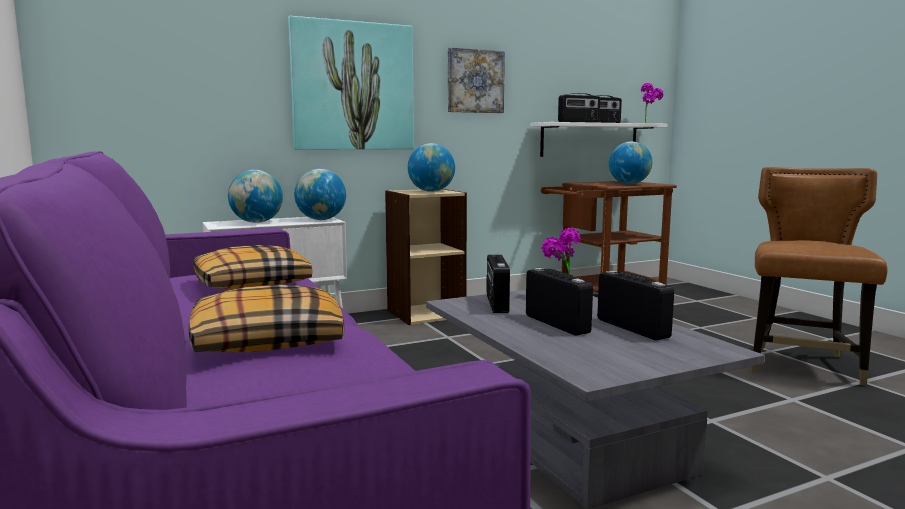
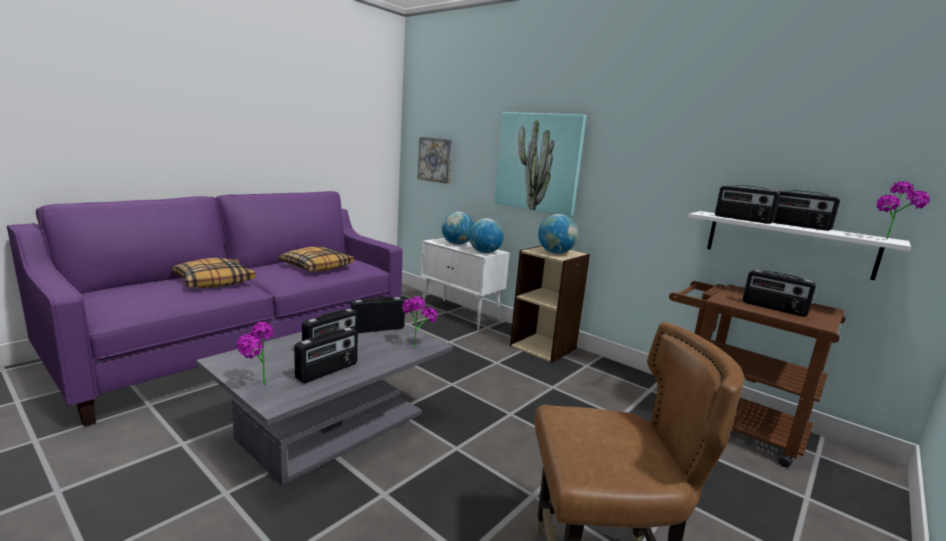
camera: 65 degrees right, 5 degrees up
picture [448,47,505,113] -> picture moved to [418,137,452,184]
globe [609,141,652,184] -> radio [743,270,816,317]
none -> potted plant [236,321,274,385]

